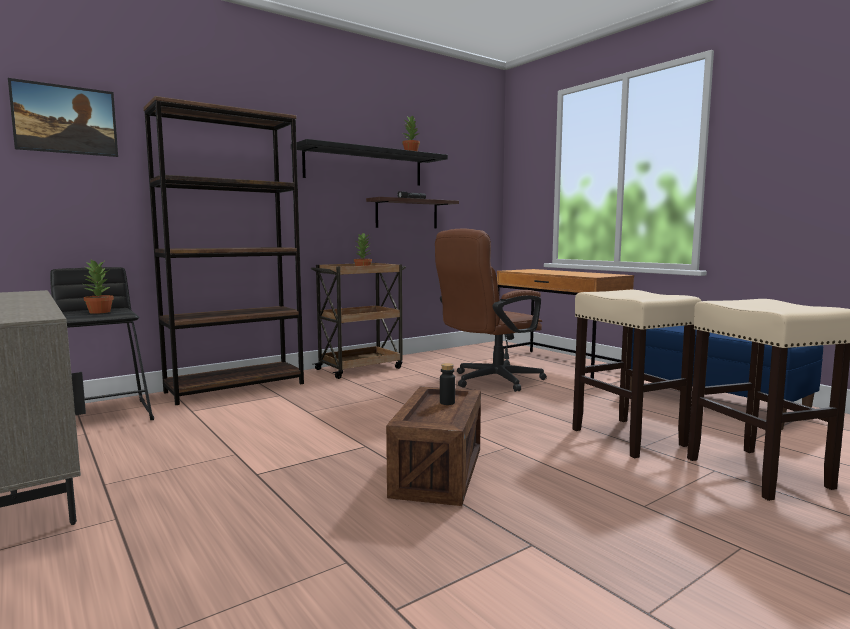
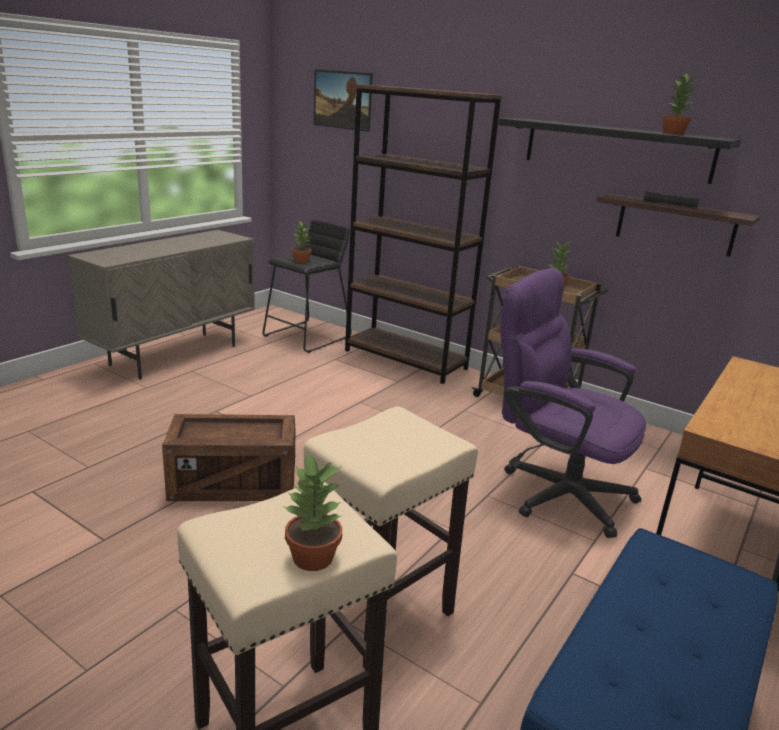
camera: 70 degrees right, 15 degrees up
brown office chair [435,229,547,392] -> purple office chair [500,268,646,538]
black bottle [440,363,455,405] -> none
none -> potted plant [283,452,342,571]

